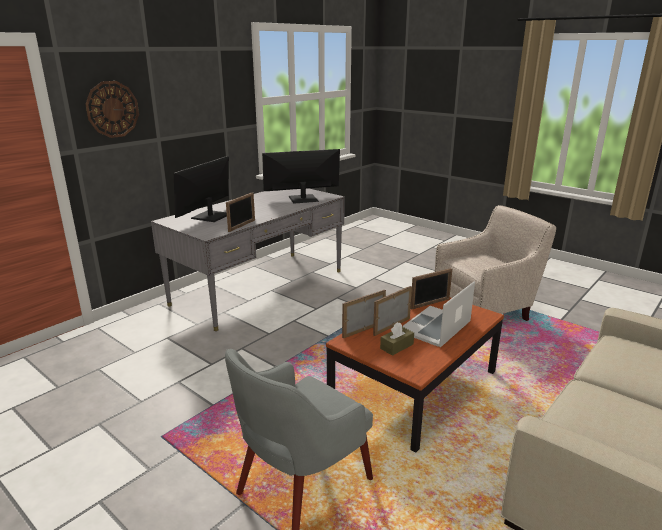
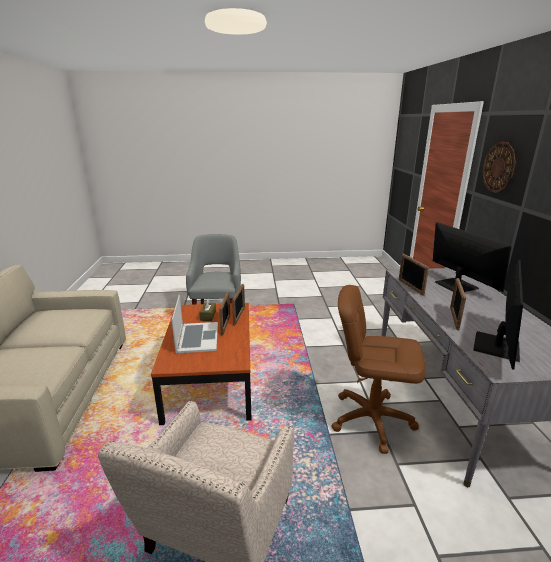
camera: 135 degrees right, 0 degrees up
picture frame [411,268,452,310] -> picture frame moved to [450,278,466,330]
none -> brown office chair [332,285,426,454]

